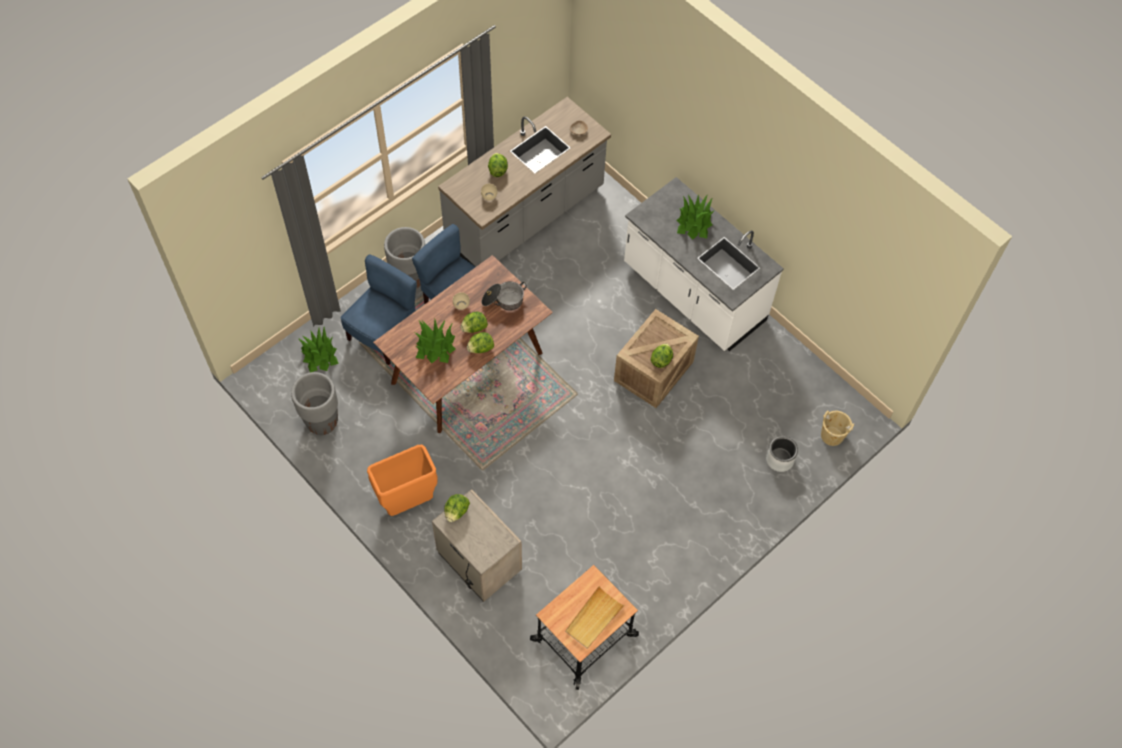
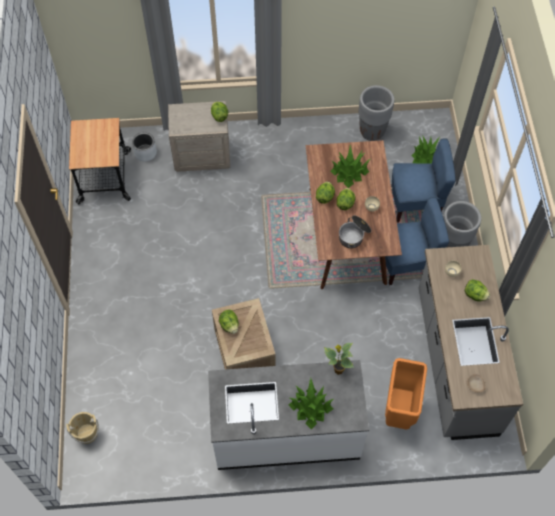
camera: 130 degrees right, 0 degrees up
blue chair [340,254,417,365] -> blue chair turned 75 degrees counterclockwise [391,138,456,223]
orange trash can [367,445,437,516] -> orange trash can moved to [385,358,427,429]
beige tray [565,586,625,649] -> none
grey planter [766,436,798,472] -> grey planter moved to [132,132,157,162]
none -> potted plant [324,343,354,375]

